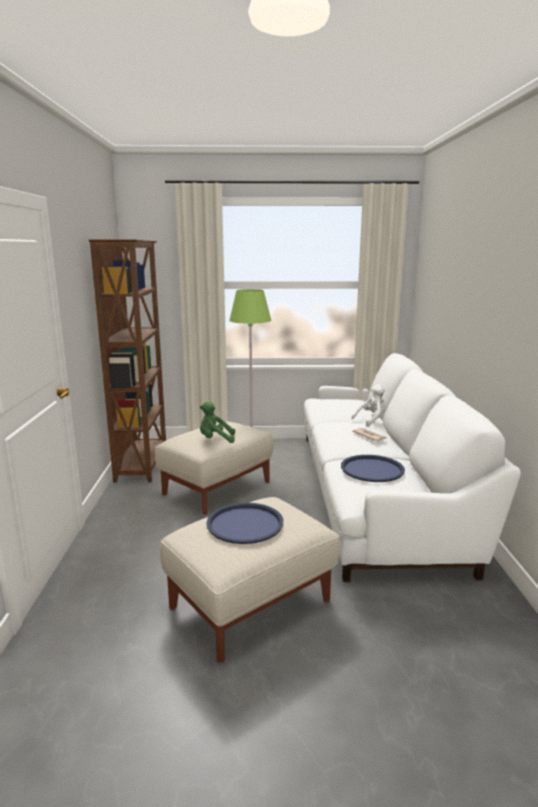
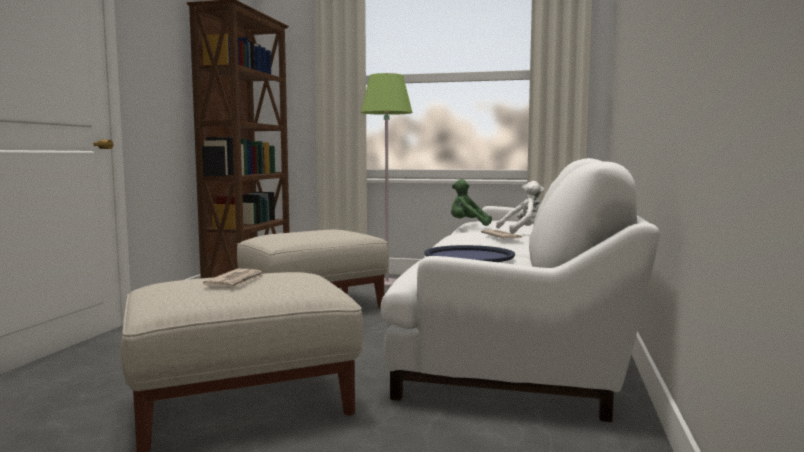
camera: 15 degrees right, 10 degrees down
green plush toy [200,402,235,443] -> green plush toy moved to [451,179,492,226]
blue tray [206,503,283,544] -> newspaper [203,269,264,287]

